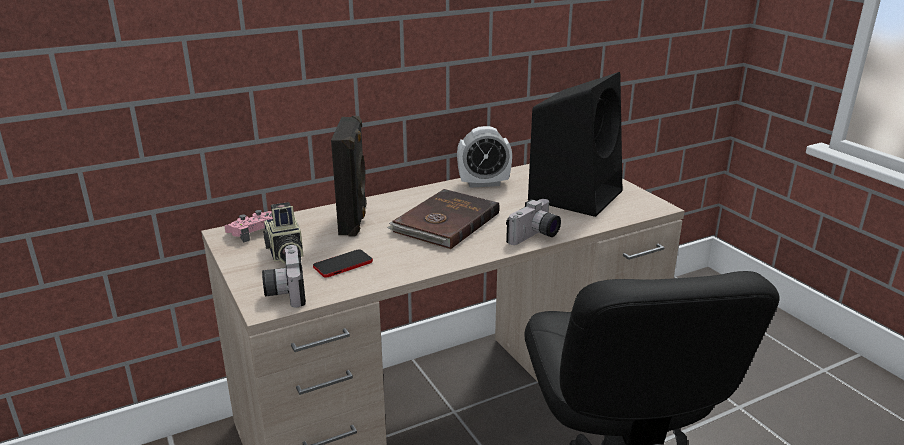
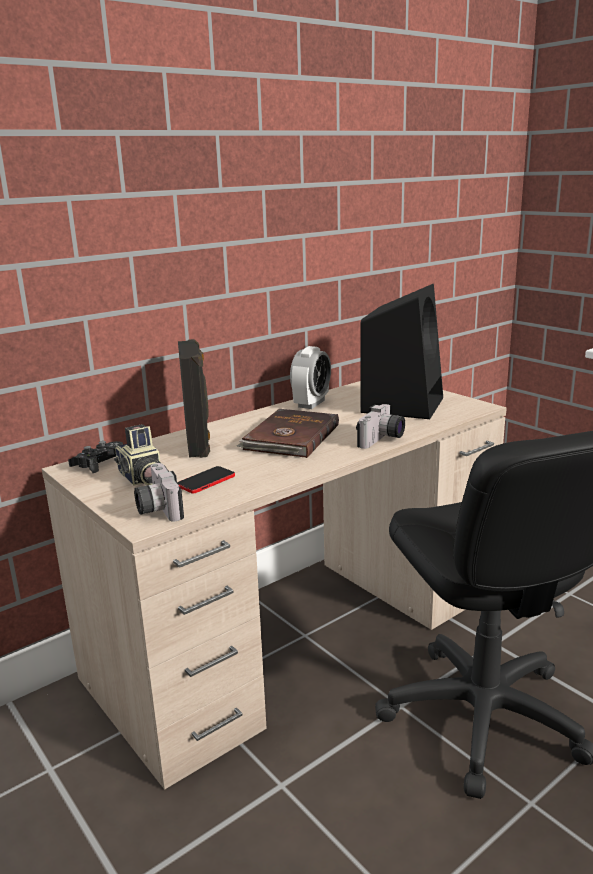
camera: 10 degrees left, 5 degrees down
pink game controller [224,210,273,243] -> black game controller [68,441,123,473]
alarm clock [457,126,512,188] -> alarm clock turned 45 degrees counterclockwise [290,346,331,409]

